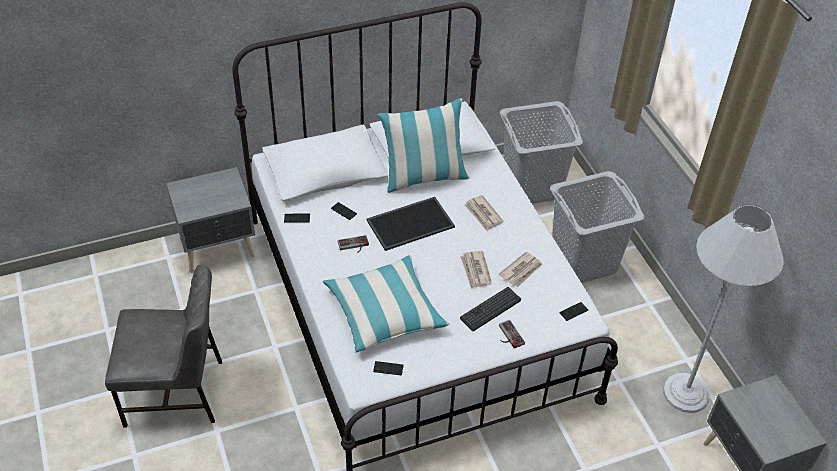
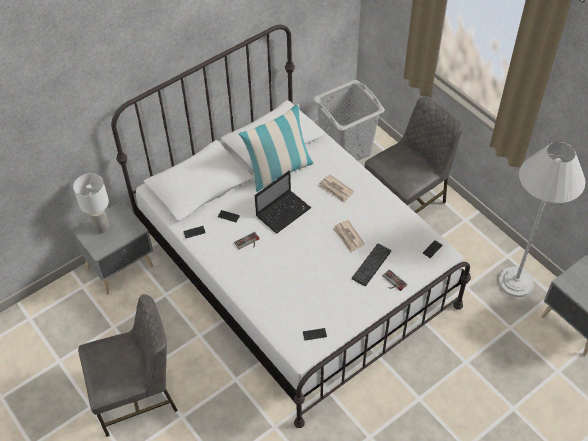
camera: 15 degrees left, 5 degrees up
pillow [323,255,449,352] -> none
tray [366,197,455,251] -> laptop [255,170,311,233]
newspaper [498,252,543,287] -> none
grey laundry basket [550,171,644,283] -> grey chair [365,97,462,213]
none -> white table lamp [73,173,109,233]

